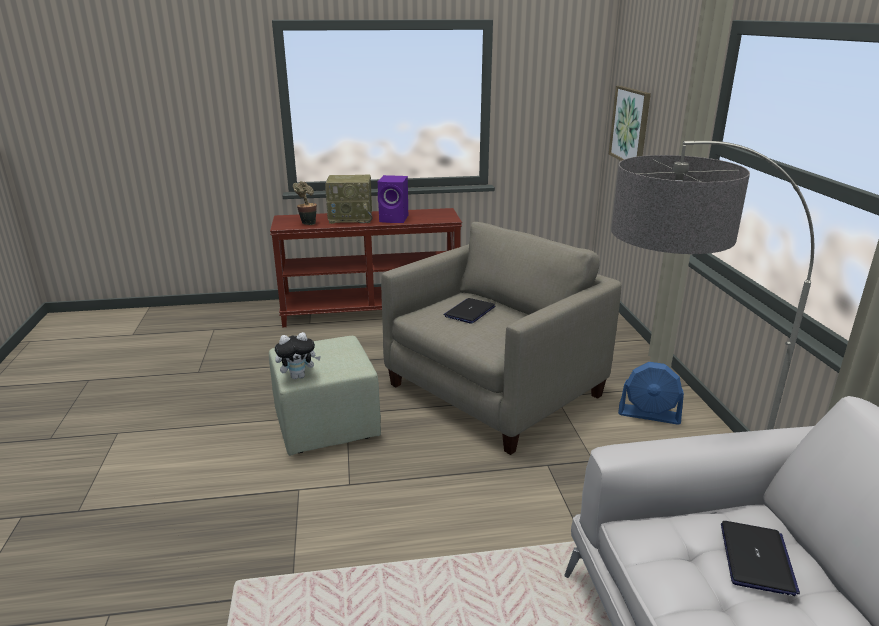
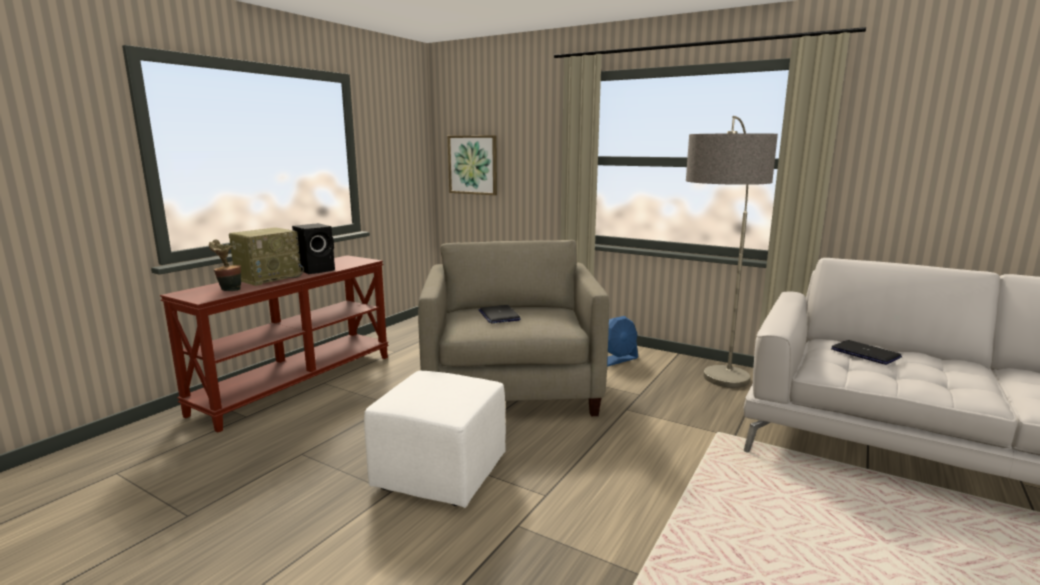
camera: 50 degrees left, 10 degrees down
green ottoman [269,336,381,456] -> white ottoman [364,371,506,508]
plush toy [275,332,321,379] -> none
purple speaker [378,175,408,223] -> black speaker [292,223,335,274]

